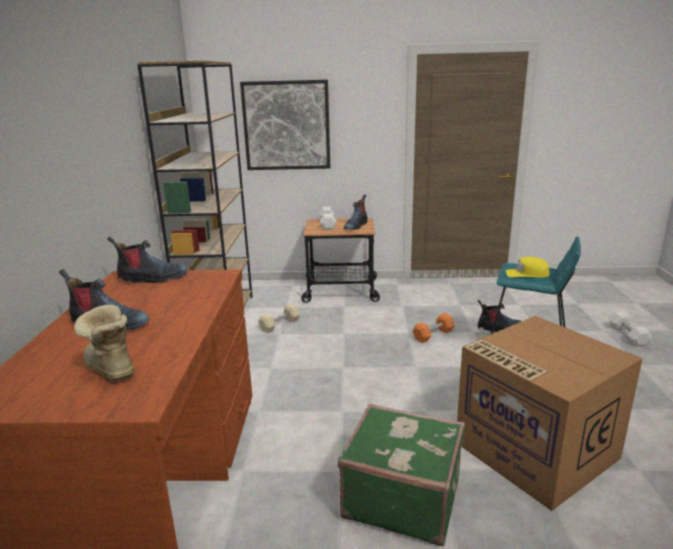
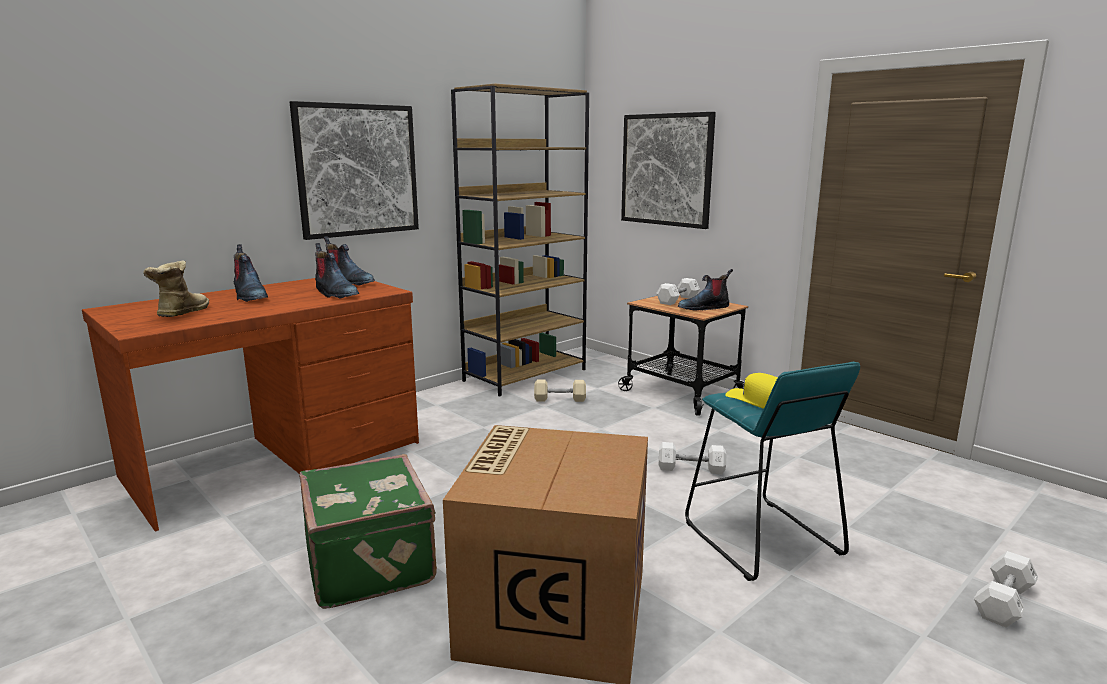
camera: 45 degrees right, 5 degrees down
orange dumbbell [412,313,455,343] -> white dumbbell [659,442,726,474]
boot [478,300,522,332] -> boot moved to [315,243,359,299]
none -> picture [290,101,419,240]

